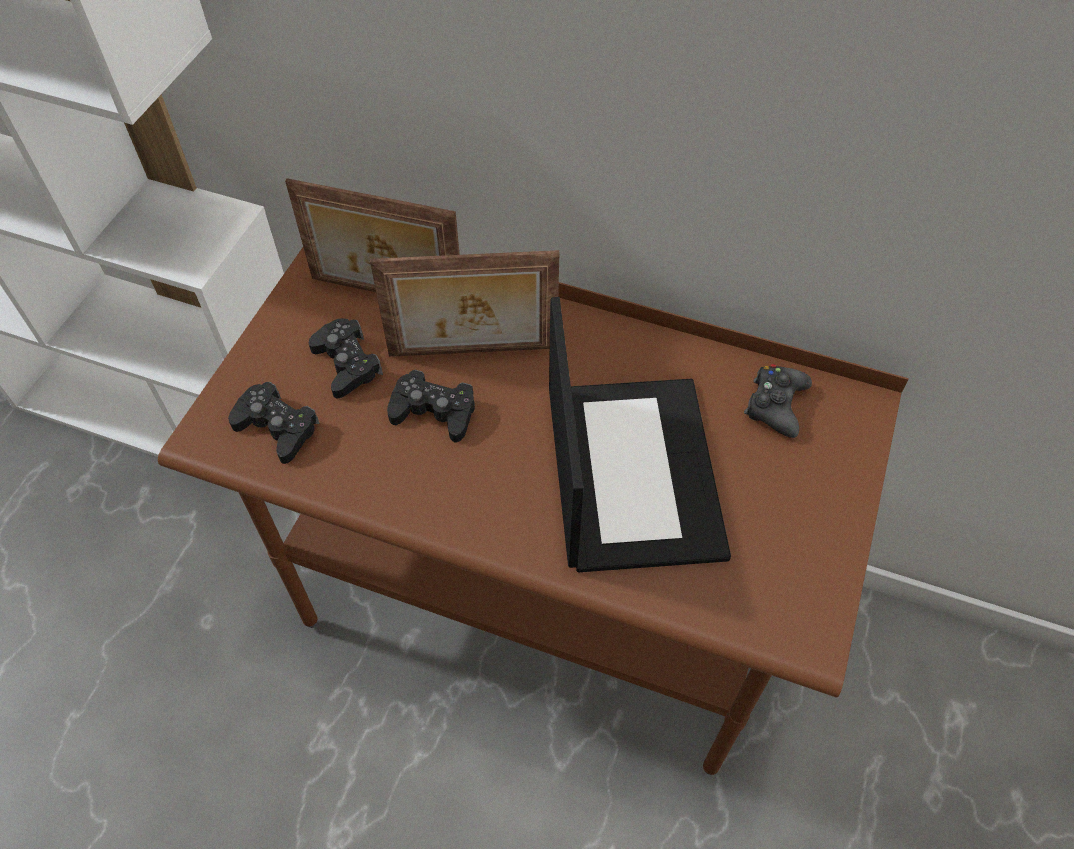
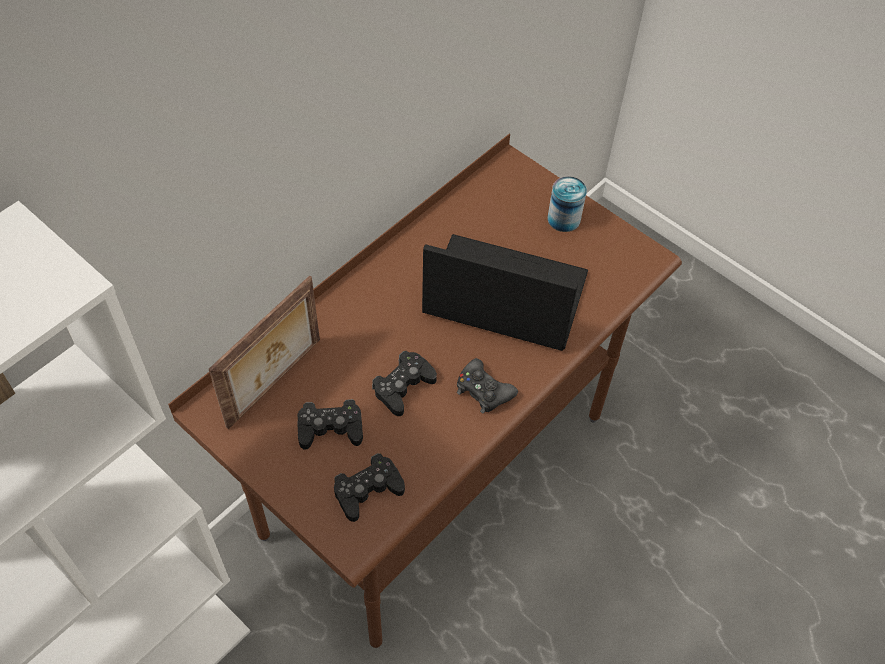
camera: 70 degrees left, 0 degrees up
picture frame [370,250,559,357] -> none
black game controller [744,364,812,438] -> black game controller moved to [457,358,518,414]
none -> can [547,176,587,232]

